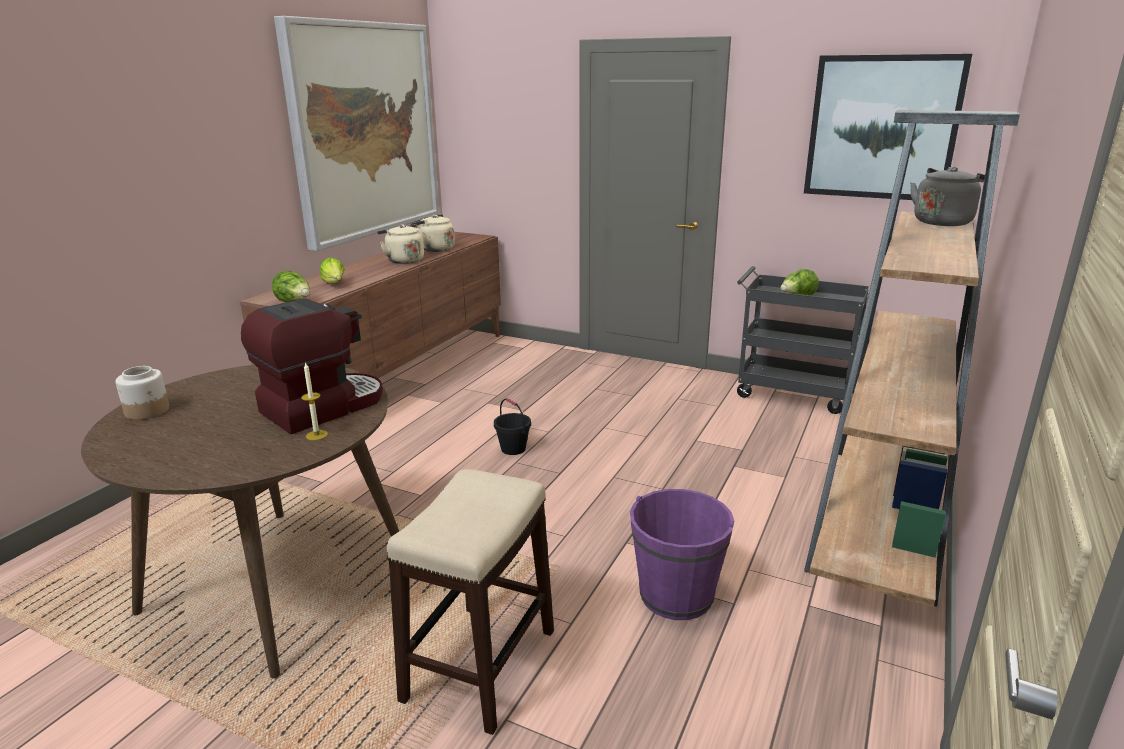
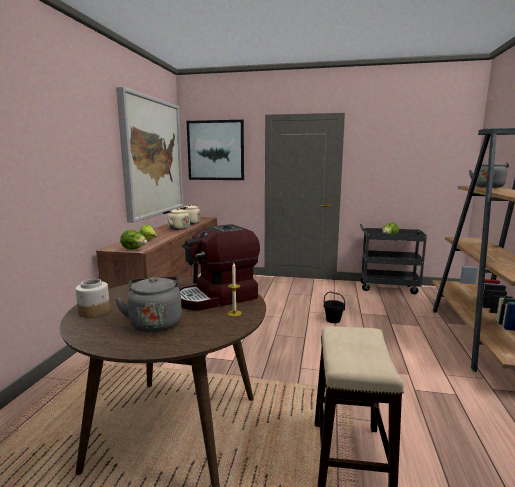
camera: 15 degrees left, 10 degrees down
coffee machine [241,298,383,434] -> coffee machine turned 150 degrees counterclockwise [180,224,260,311]
black bucket [494,398,531,455] -> black bucket moved to [324,291,345,323]
purple bucket [630,489,734,620] -> none
picture [804,54,972,200] -> picture moved to [187,120,244,180]
none -> grey kettle [115,276,182,332]

